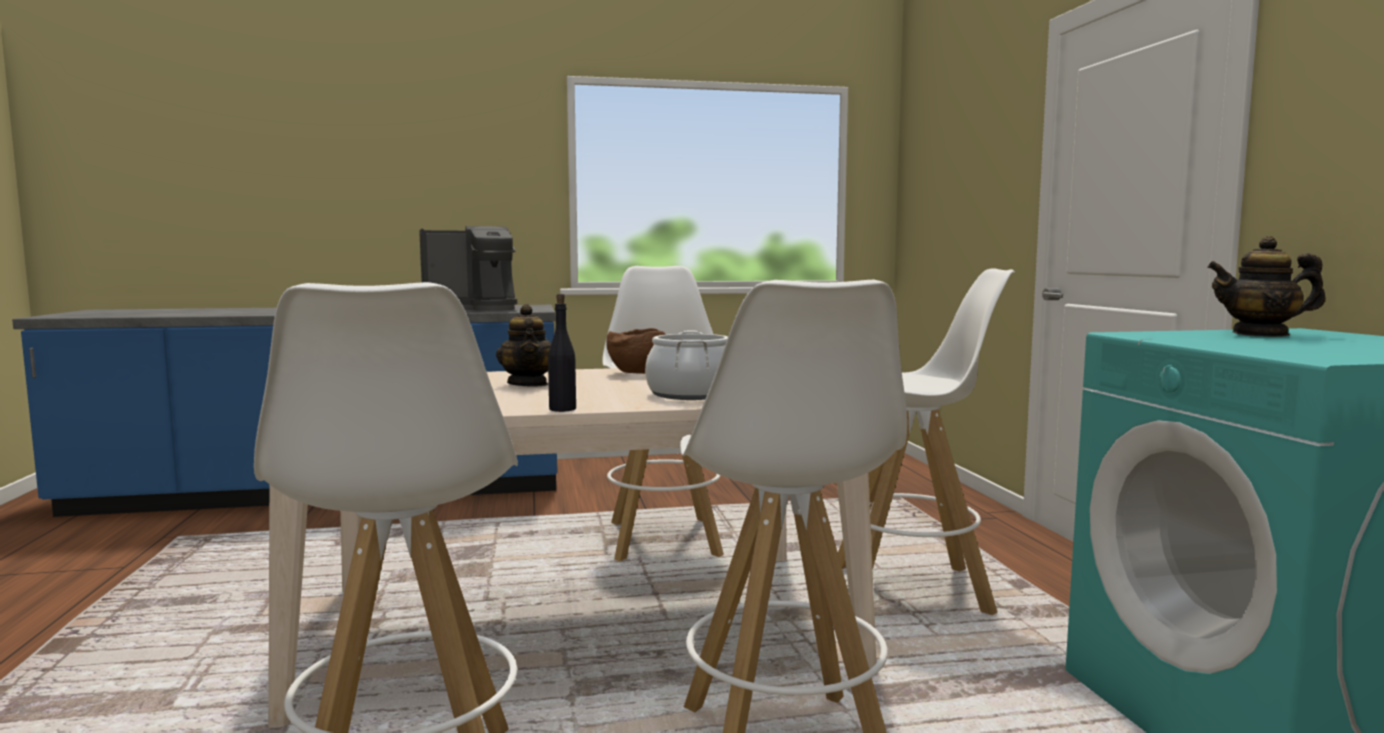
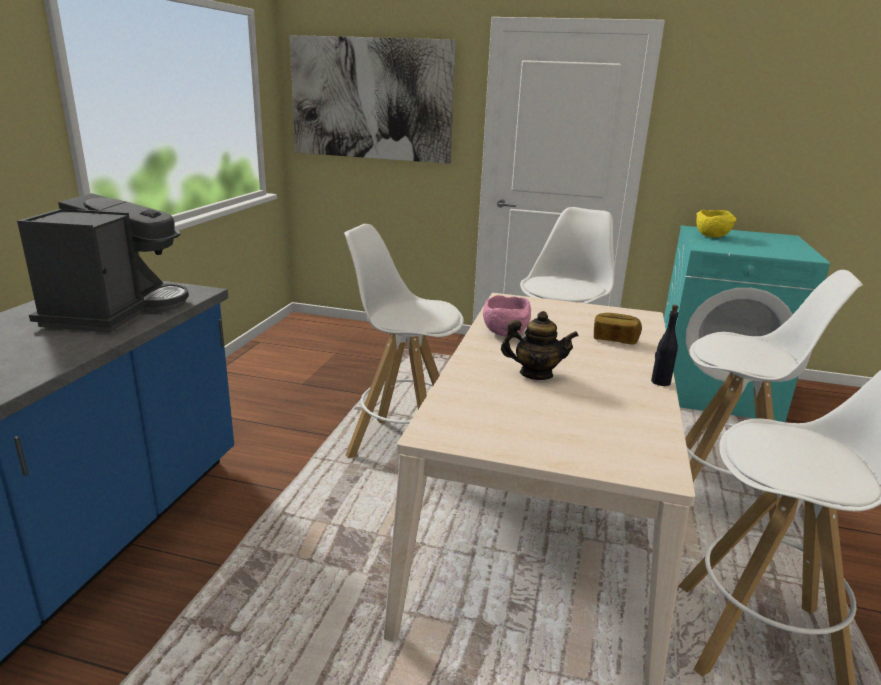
camera: 65 degrees left, 15 degrees up
brown bowl [606,328,666,374] -> pink bowl [483,295,531,336]
cooking pot [645,331,728,400] -> bread [594,313,642,345]
teapot [1207,236,1326,337] -> yellow bowl [696,209,736,238]
none -> picture [289,35,456,164]

